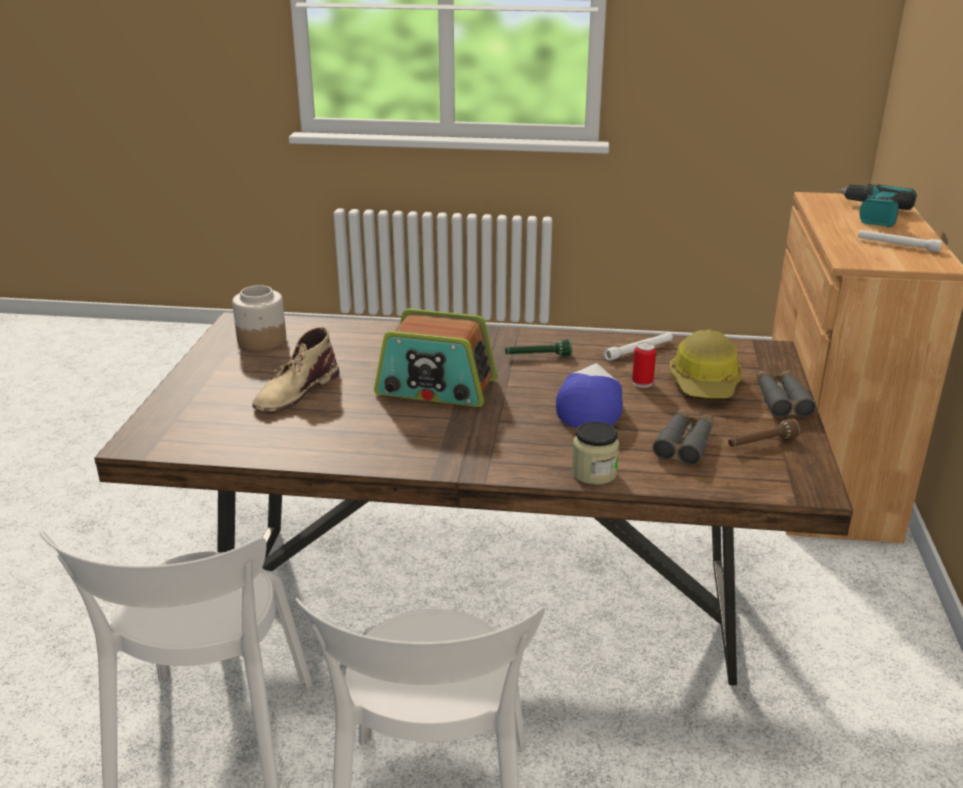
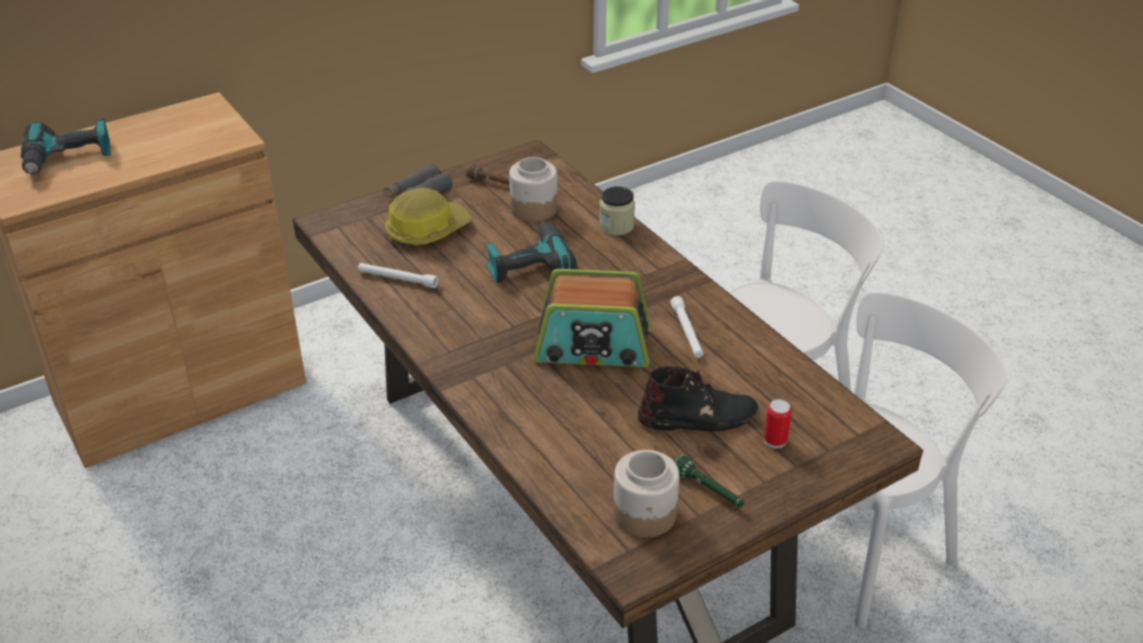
camera: 130 degrees left, 10 degrees up
beige boot [252,327,339,413] -> black boot [638,366,759,431]
radio [374,308,497,407] -> radio turned 120 degrees clockwise [534,269,651,367]
green flashlight [505,340,572,356] -> green flashlight moved to [674,455,744,507]
cap [556,363,623,428] -> power drill [485,221,577,283]
can [632,342,656,388] -> can moved to [764,399,792,448]
grey binoculars [652,409,714,465] -> jar [509,157,557,222]
white flashlight [858,230,942,252] -> white flashlight moved to [670,296,704,358]

